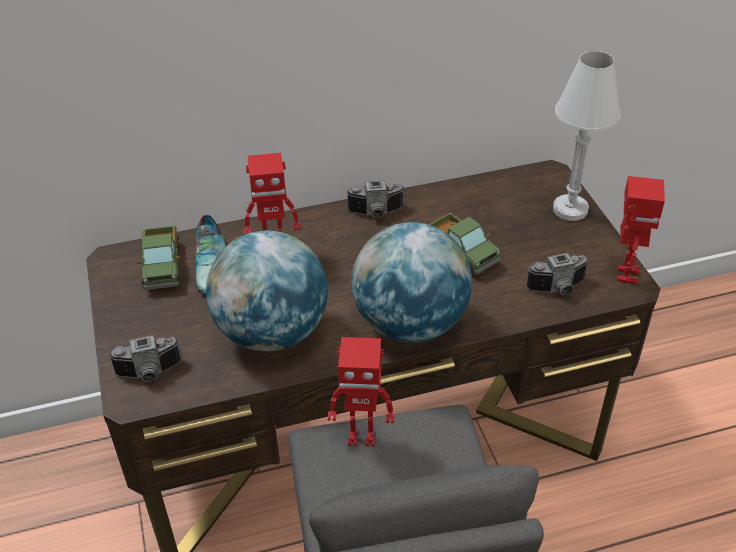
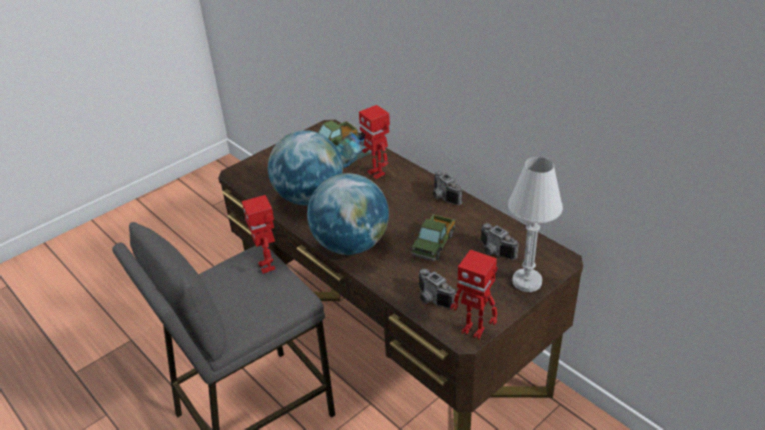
camera: 65 degrees right, 5 degrees down
camera [108,335,182,382] -> camera moved to [481,223,519,260]
toy robot [618,176,665,285] -> toy robot turned 45 degrees clockwise [450,250,498,339]

